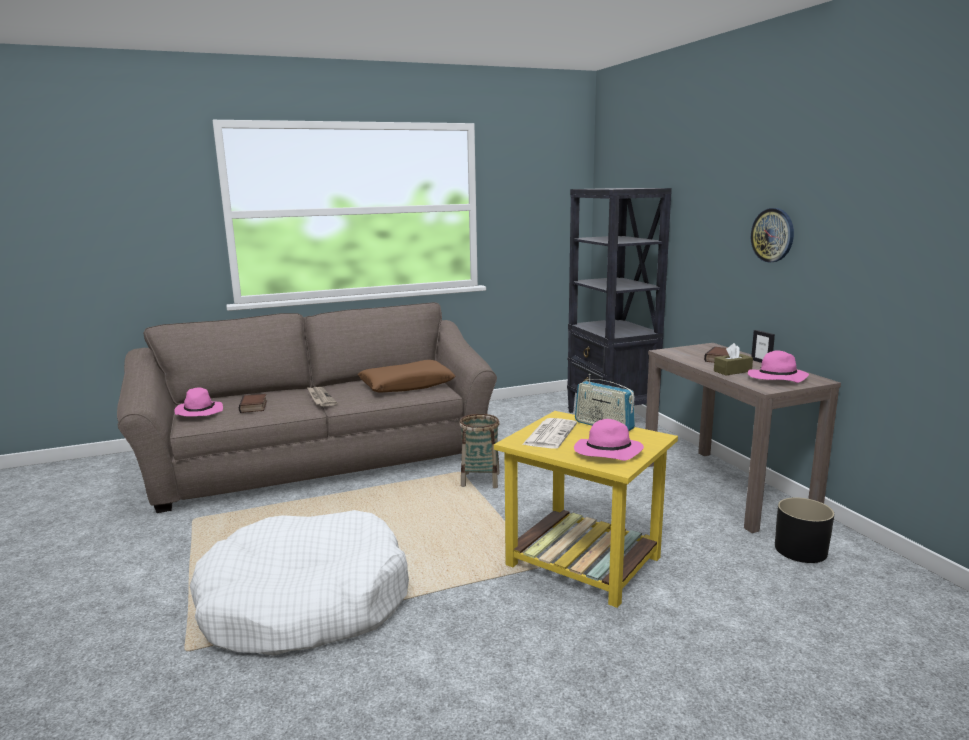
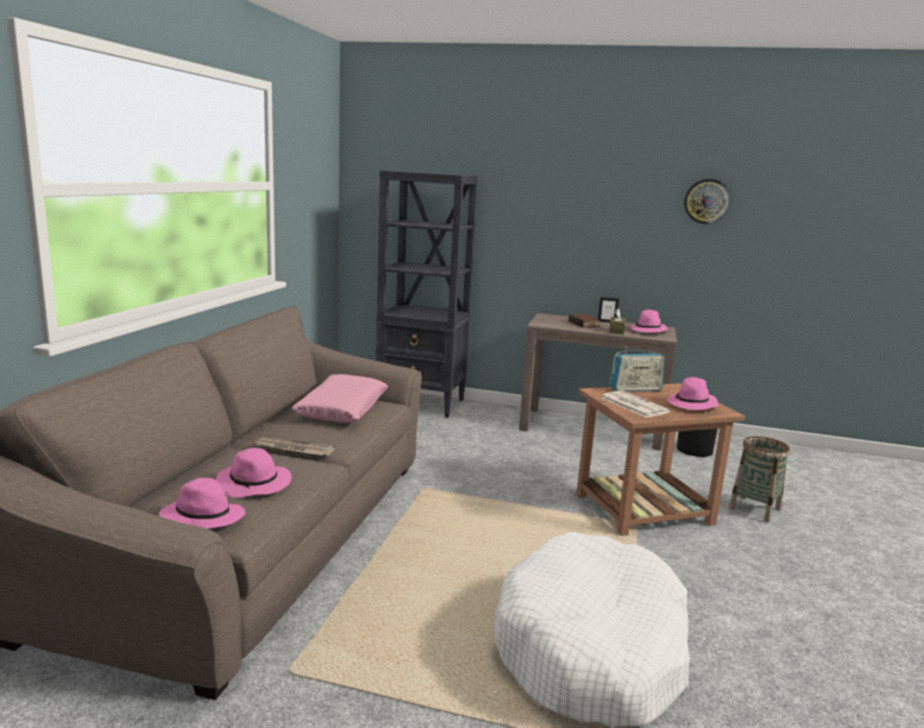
camera: 55 degrees left, 0 degrees up
book [239,394,267,413] -> pink hat [216,448,292,498]
brown pillow [358,360,455,392] -> pink pillow [292,374,388,423]
basket [459,414,500,488] -> basket moved to [729,436,790,522]
yellow side table [494,411,678,608] -> brown side table [576,383,745,536]
wall clock [751,208,794,263] -> wall clock moved to [684,179,731,224]

